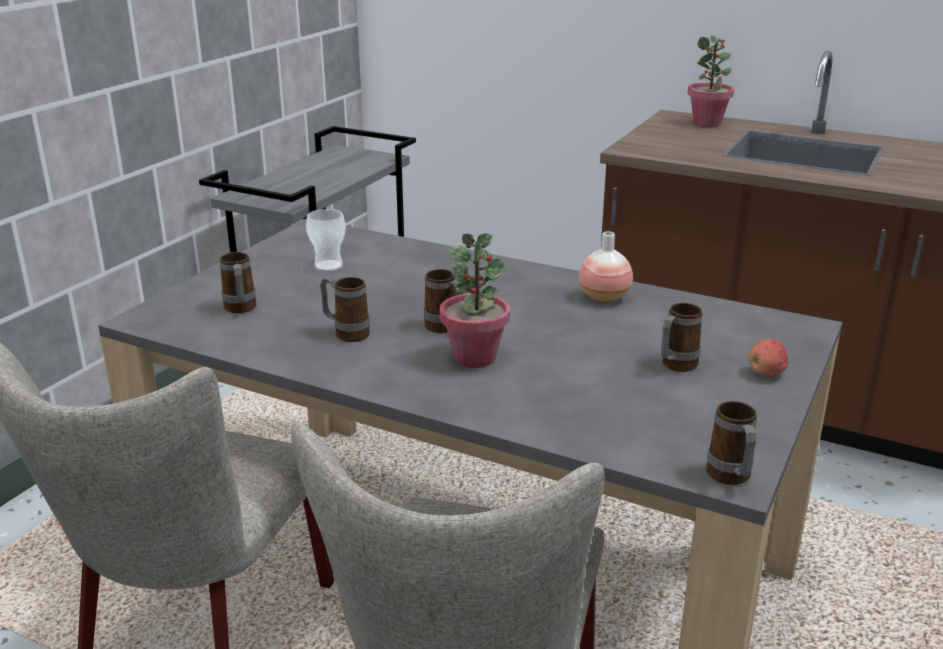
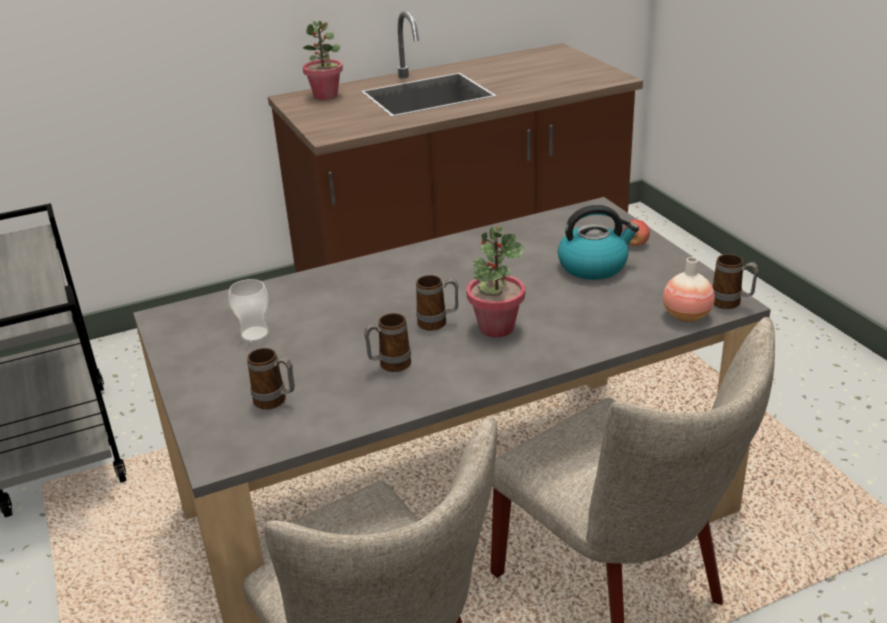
camera: 50 degrees left, 5 degrees up
vase [579,231,633,303] -> vase moved to [663,257,715,322]
mug [661,303,702,372] -> kettle [558,205,639,280]

